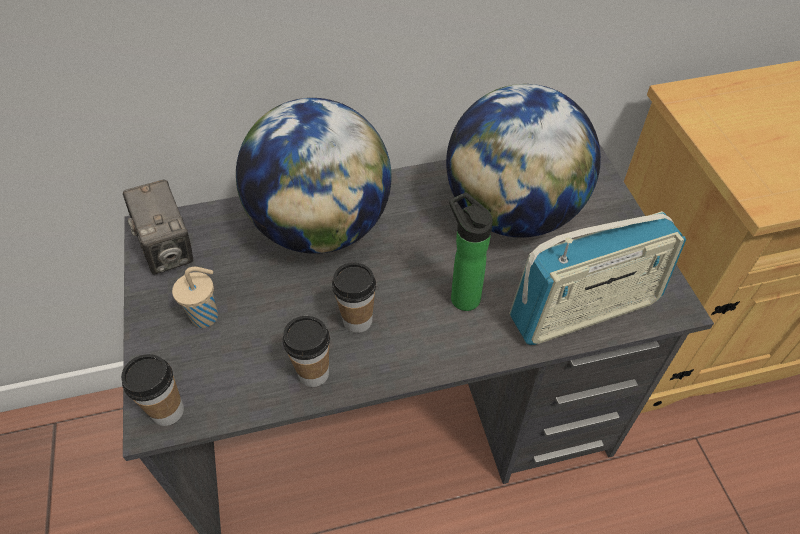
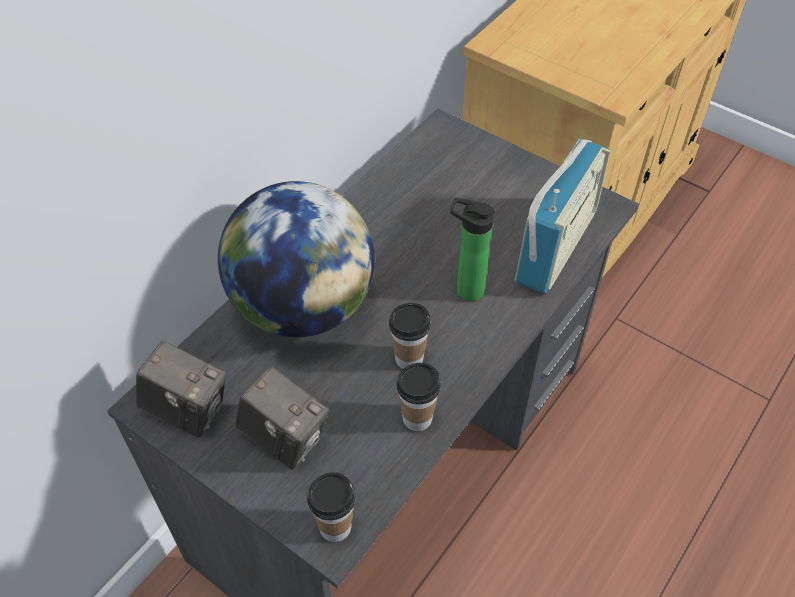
camera: 40 degrees left, 0 degrees up
beige cup [172,267,218,328] -> camera [235,367,329,469]
globe [446,84,601,238] -> none

